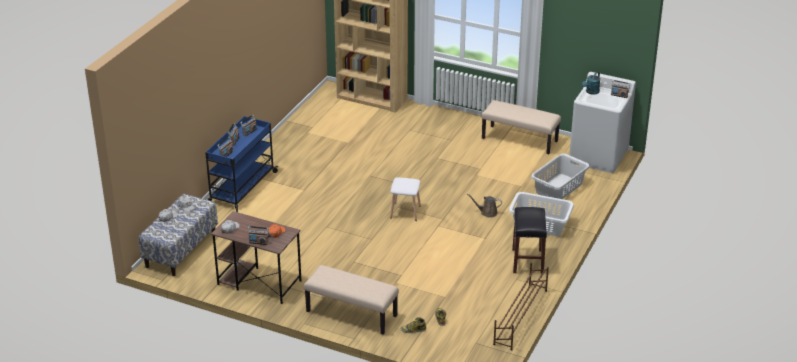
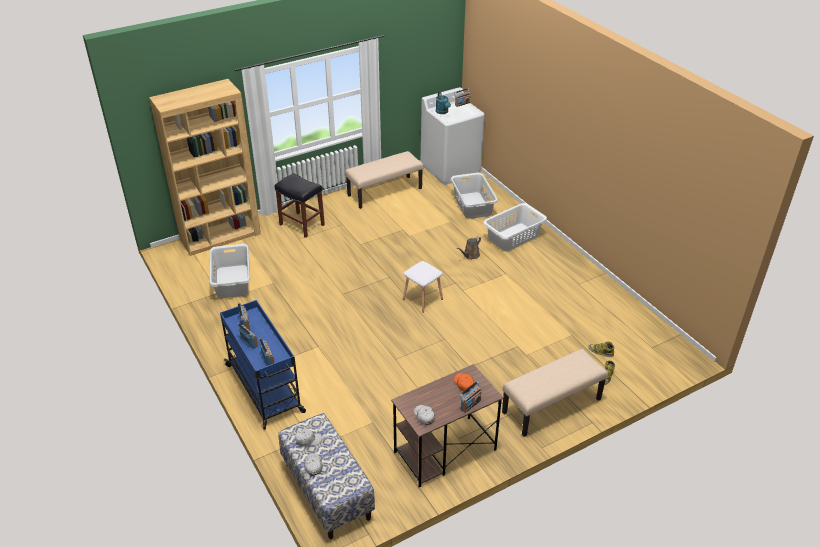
camera: 55 degrees left, 5 degrees up
brown shoe rack [493,263,549,350] -> none
black stool [512,207,547,274] -> black stool moved to [275,173,325,238]
none -> grey laundry basket [209,244,250,298]

